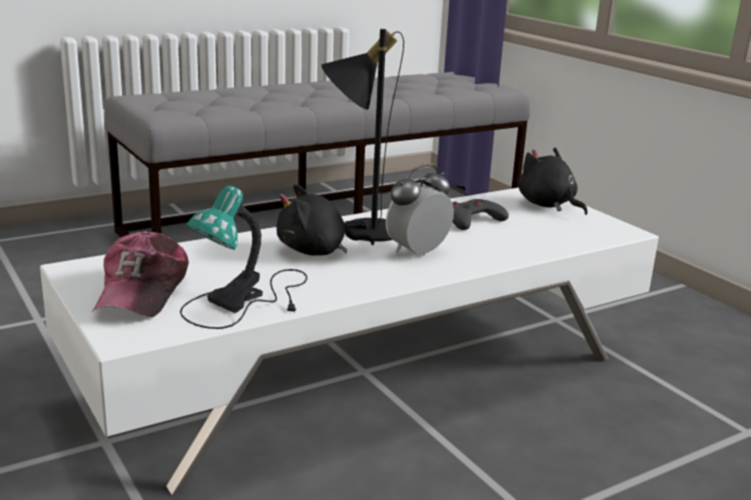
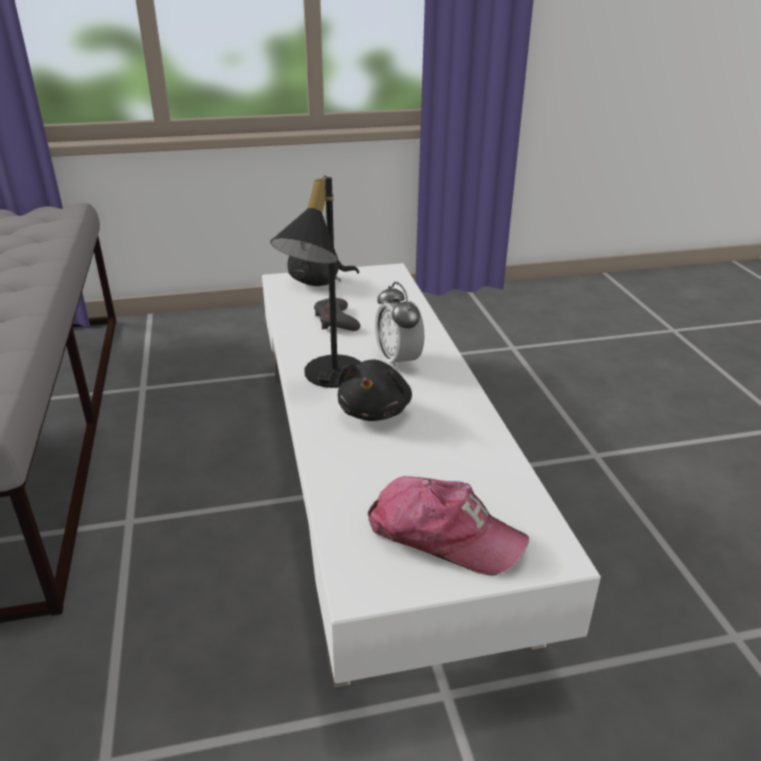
camera: 70 degrees left, 10 degrees up
table lamp [180,185,307,329] -> none

